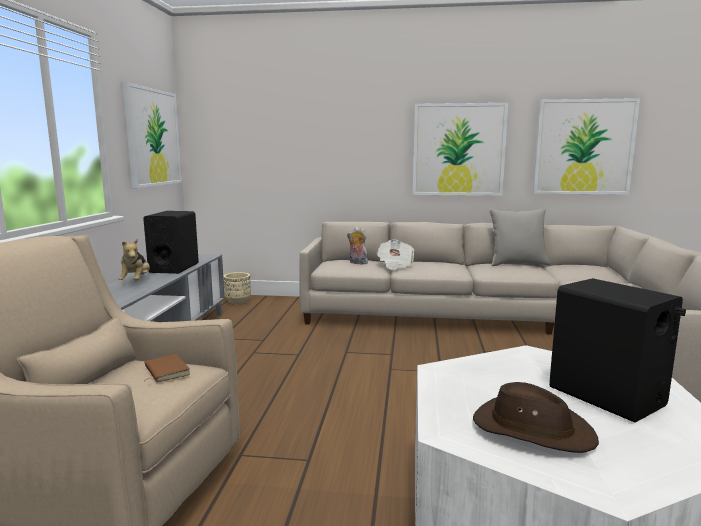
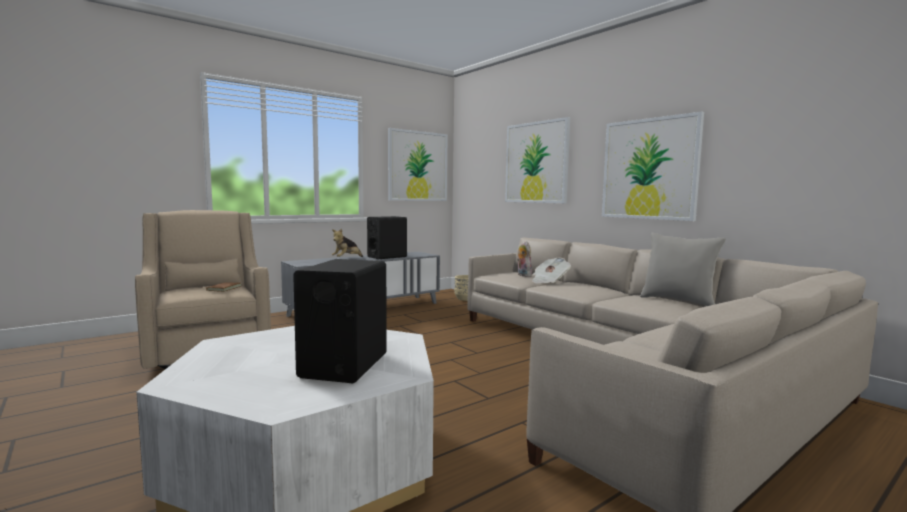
camera: 45 degrees right, 5 degrees down
brown hat [473,382,599,453] -> none
picture [533,98,640,195] -> picture moved to [505,117,570,203]

